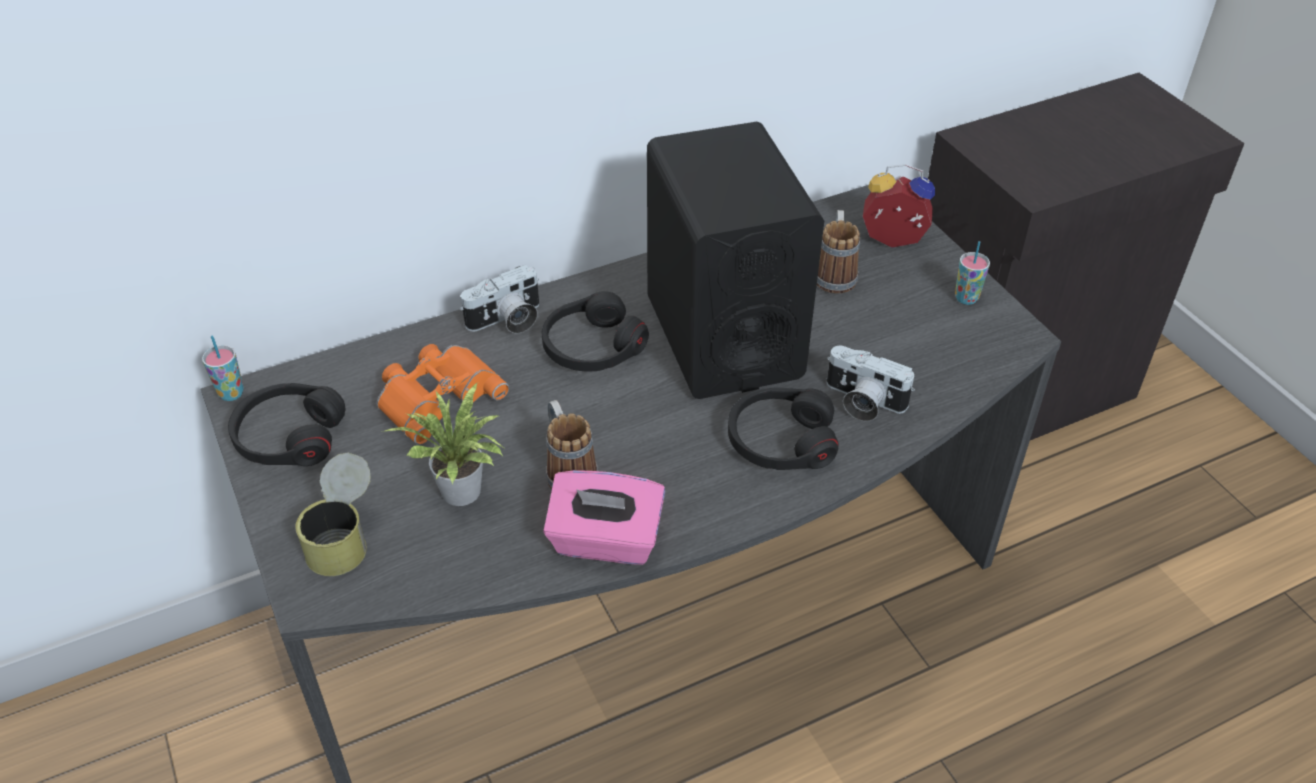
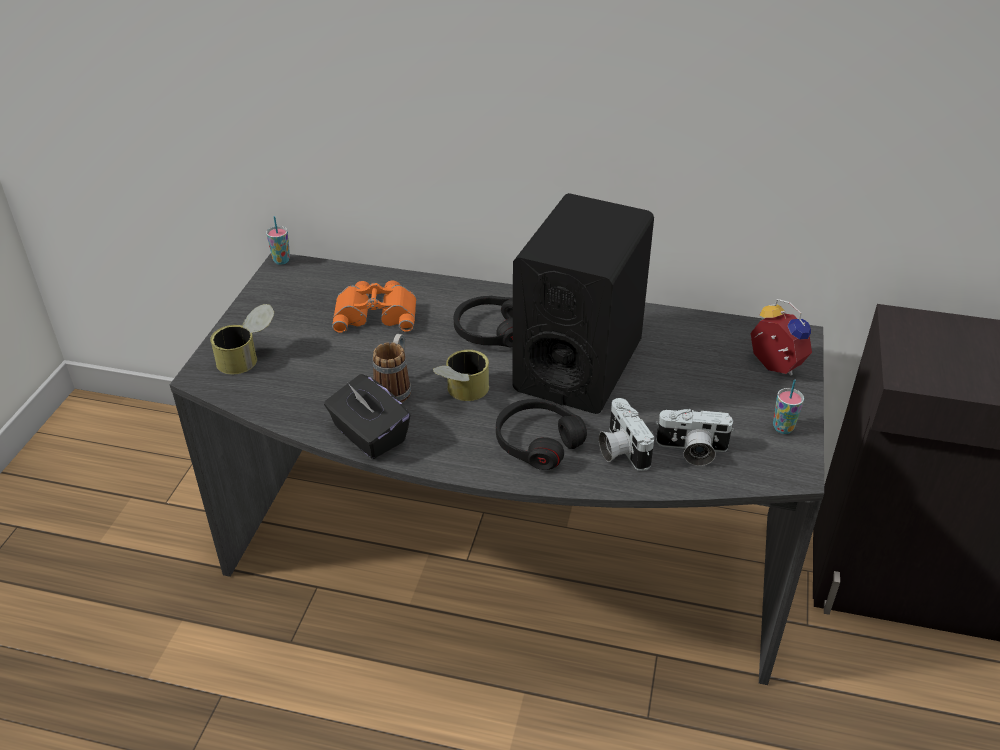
camera: 40 degrees right, 5 degrees down
black headphones [228,383,345,466] -> none
potted plant [385,382,504,506] -> none
camera [460,265,539,333] -> camera moved to [656,409,734,466]
pink tissue box [543,470,665,565] -> black tissue box [324,374,410,459]
mug [817,210,860,294] -> none
none -> can [433,350,489,401]

